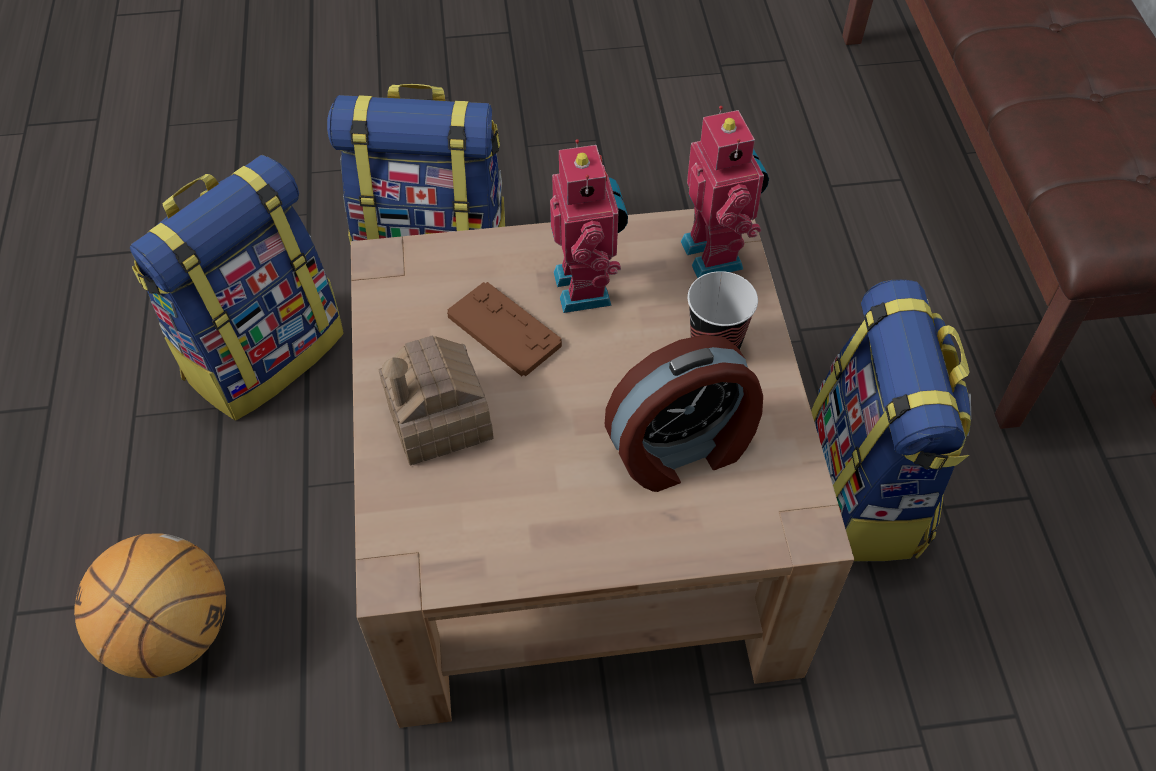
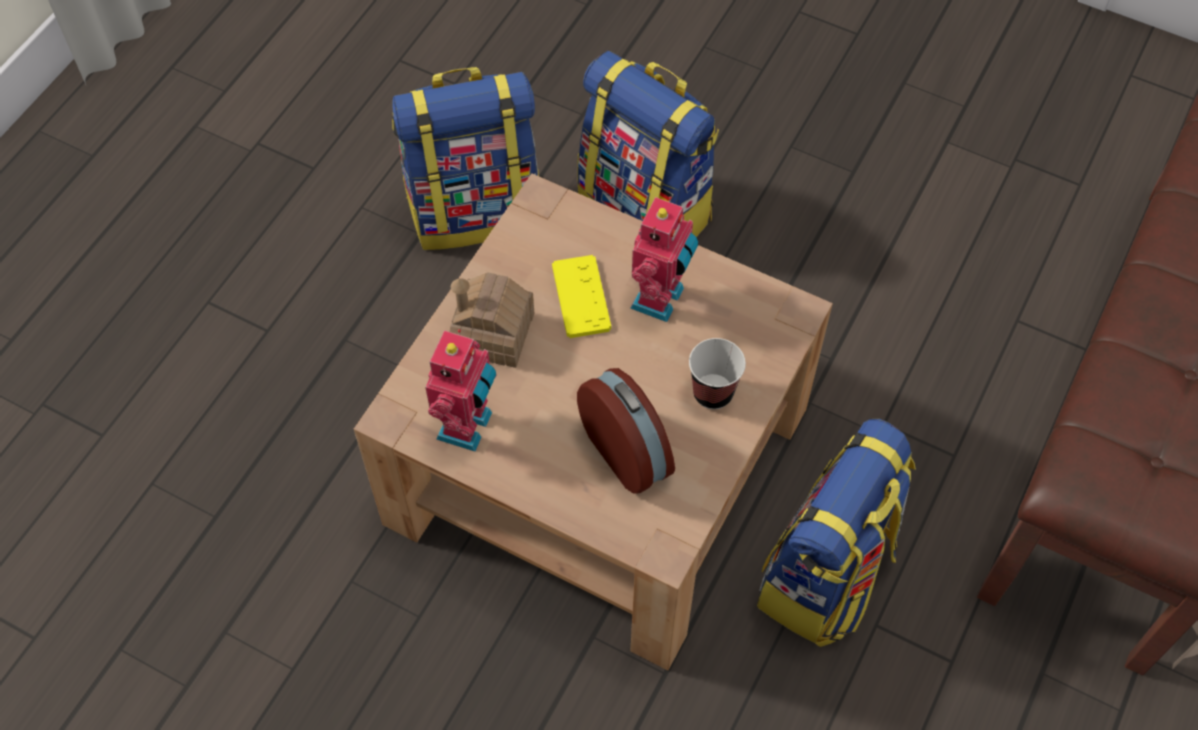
camera: 35 degrees right, 5 degrees up
basketball [74,533,226,678] -> none
brown game controller [447,282,562,376] -> yellow game controller [552,255,611,338]
alarm clock [605,335,763,492] -> alarm clock turned 135 degrees counterclockwise [577,368,675,494]
toy robot [681,106,769,278] -> toy robot moved to [425,329,497,452]

